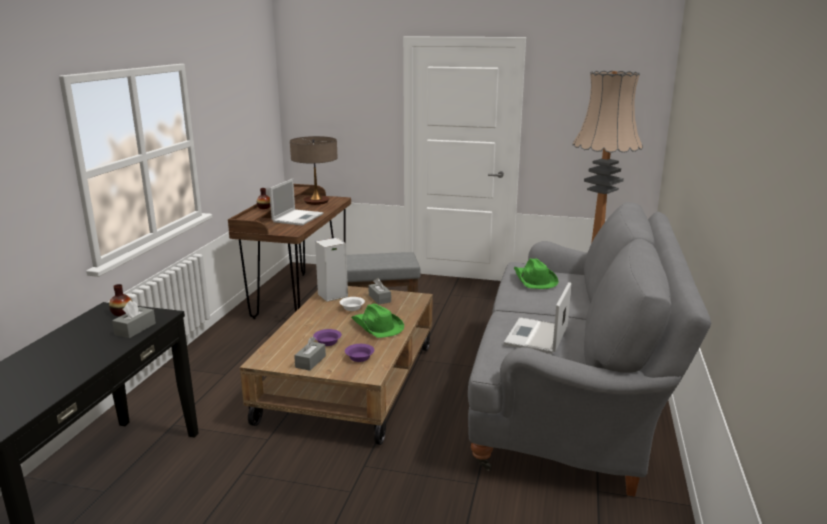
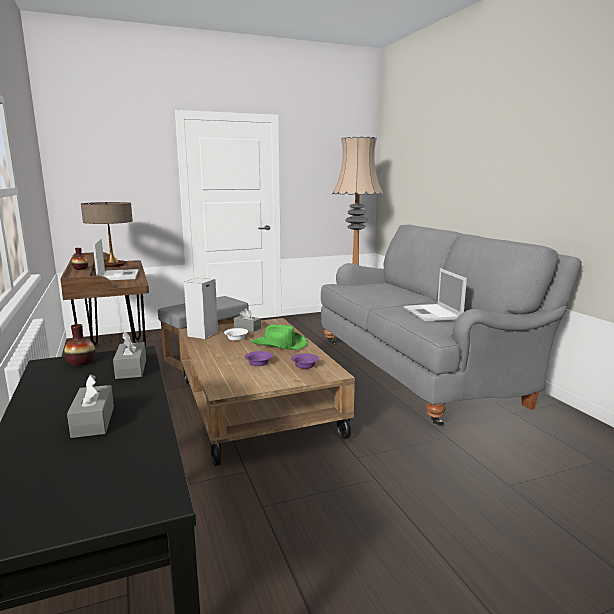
camera: 35 degrees left, 5 degrees down
grey tissue box [294,337,326,371] -> grey tissue box moved to [67,374,114,438]
green hat [514,258,558,289] -> none

